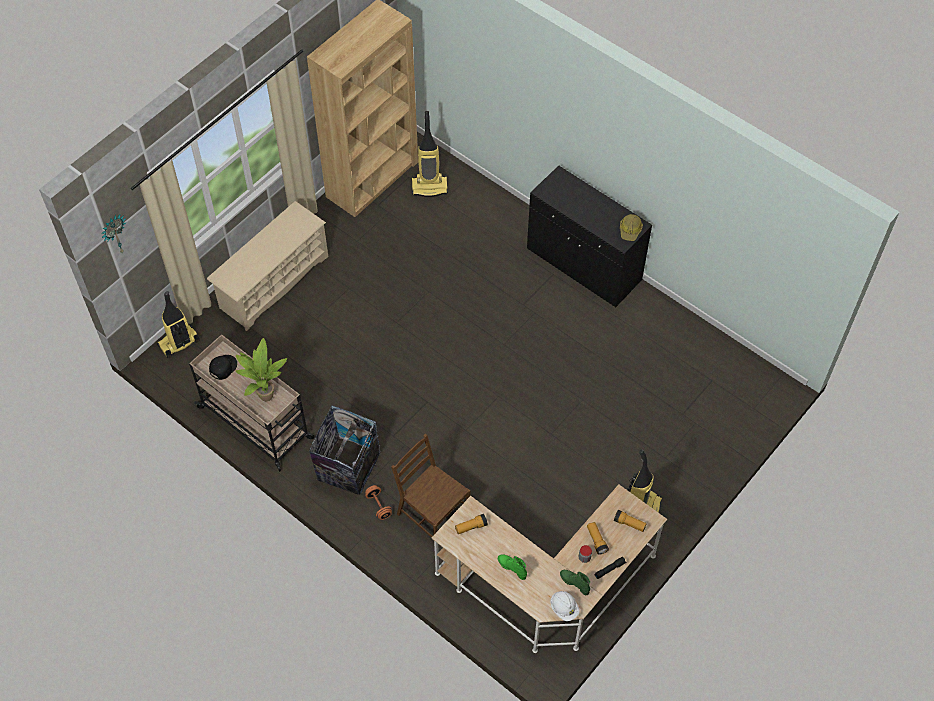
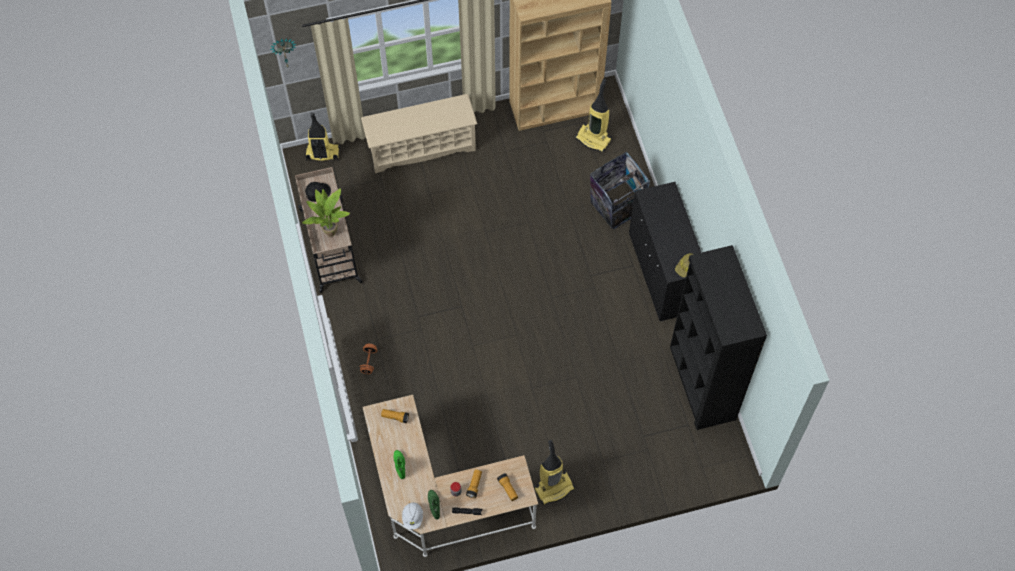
camera: 35 degrees right, 5 degrees up
trash can [309,406,381,495] -> trash can moved to [590,152,650,229]
brown chair [391,434,470,538] -> none
none -> black bookcase [670,245,767,430]

